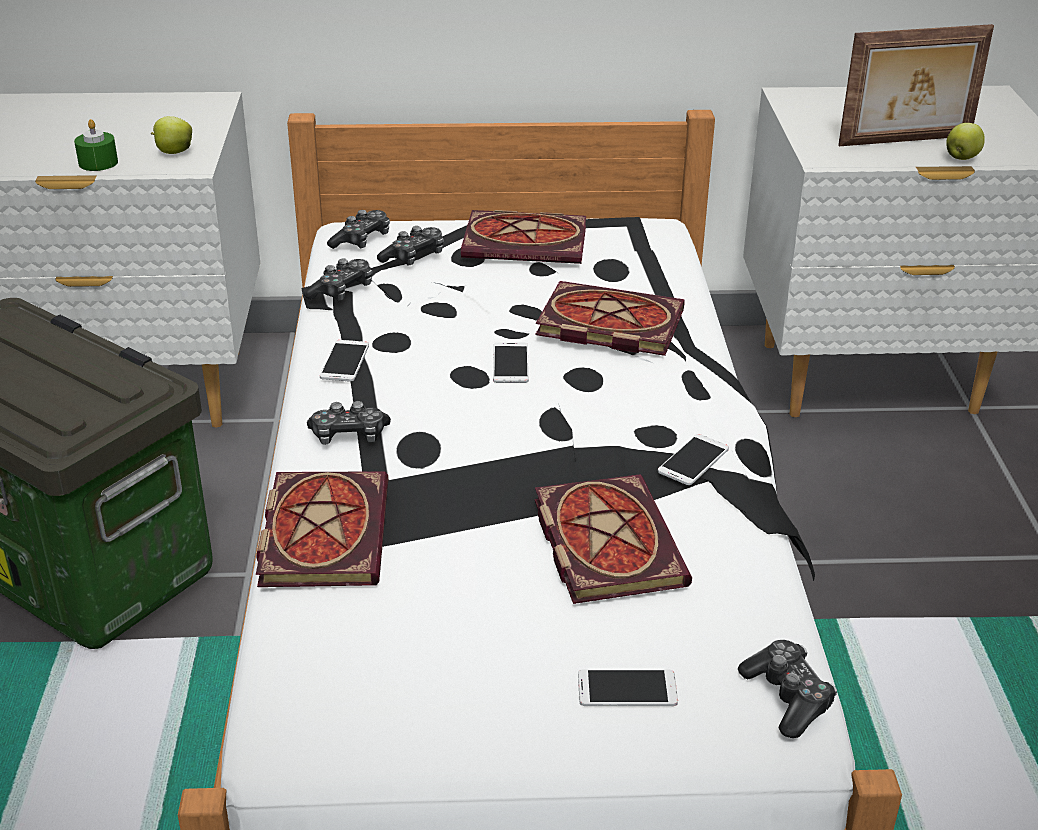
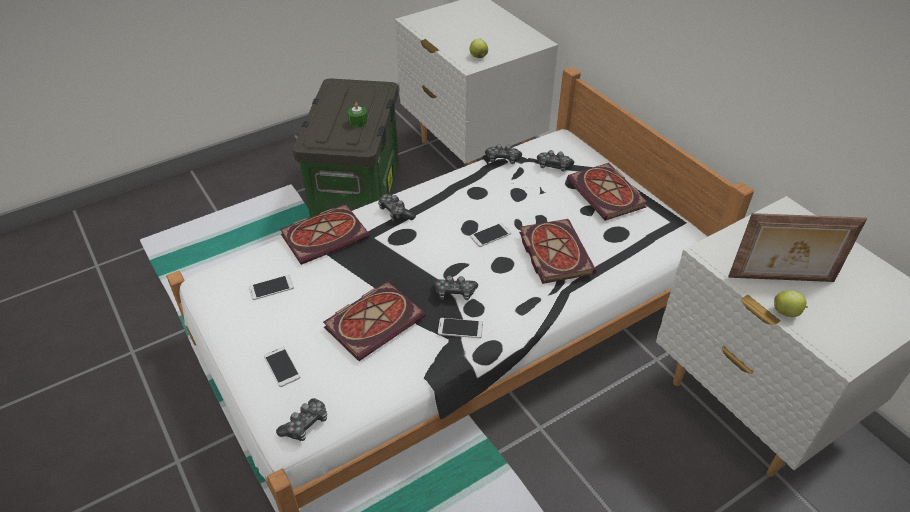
camera: 60 degrees right, 10 degrees up
green candle [74,119,118,171] -> green candle moved to [348,102,368,127]
phone [320,340,369,382] -> phone moved to [249,275,294,300]
game controller [327,210,390,249] -> game controller moved to [433,276,478,300]
picture frame [838,24,994,146] -> picture frame turned 45 degrees counterclockwise [728,213,867,282]

